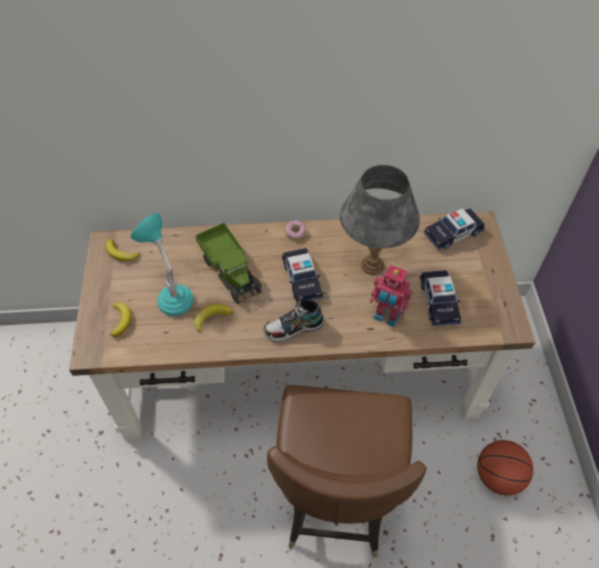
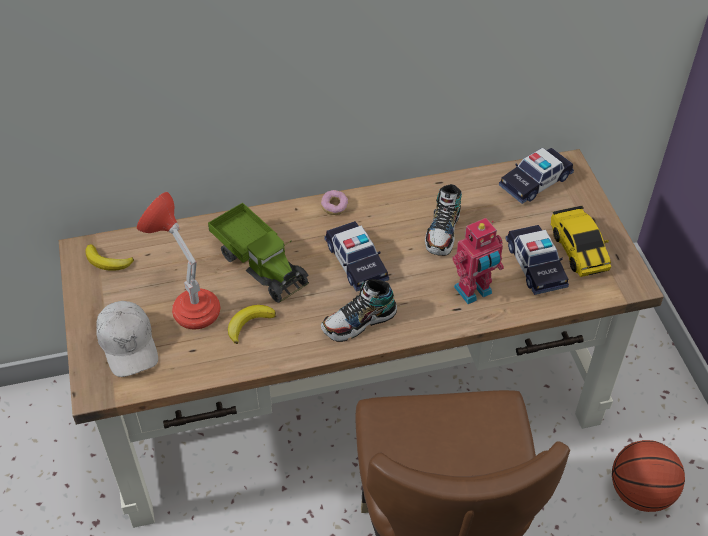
camera: 10 degrees left, 5 degrees down
banana [110,303,131,337] -> white cap [96,301,158,377]
turquoise table lamp [131,213,194,316] -> red table lamp [137,192,220,329]
grey table lamp [340,165,420,275] -> shoe [425,184,462,256]
toy robot [370,265,412,327] -> toy robot turned 45 degrees counterclockwise [452,218,504,304]
none -> toy car [551,206,612,277]

